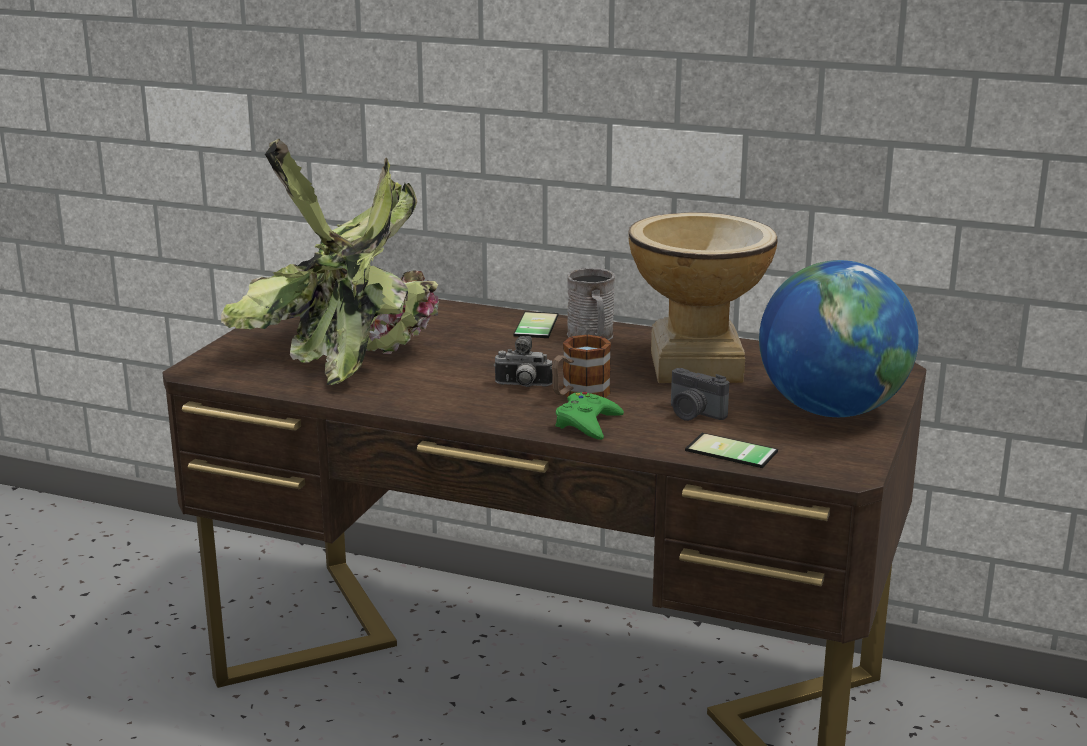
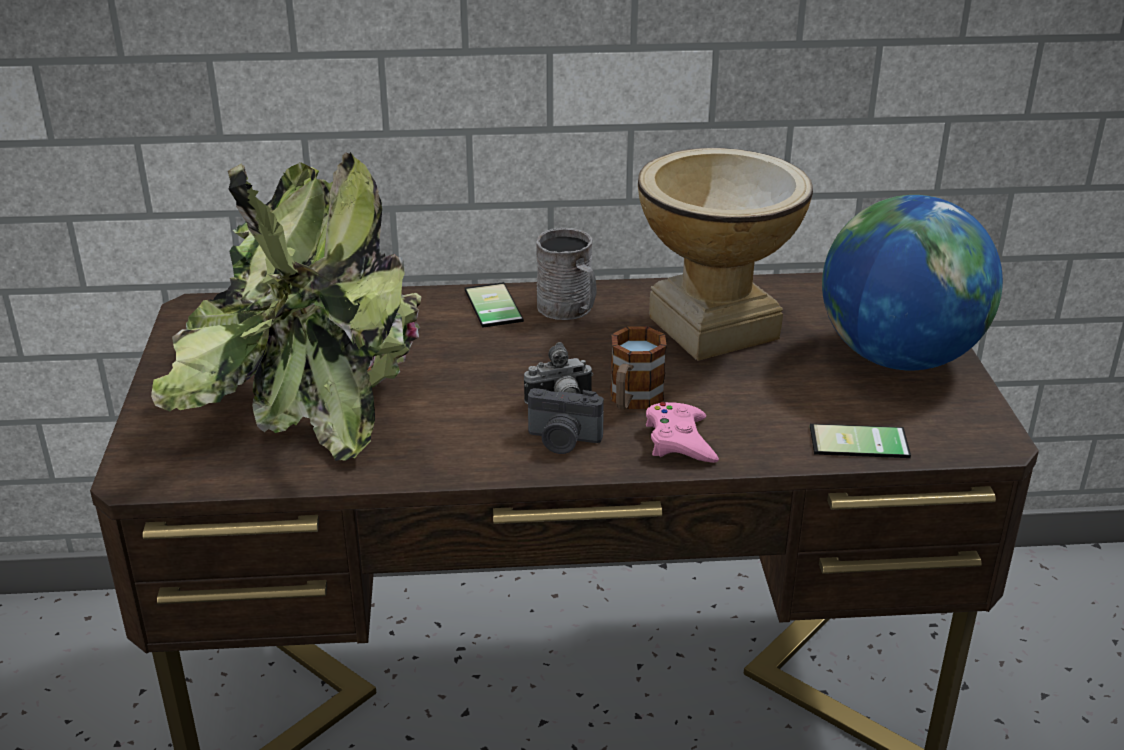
camera: 25 degrees left, 10 degrees up
green game controller [555,392,624,440] -> pink game controller [646,402,719,463]
camera [671,368,729,421] -> camera moved to [528,388,604,454]

